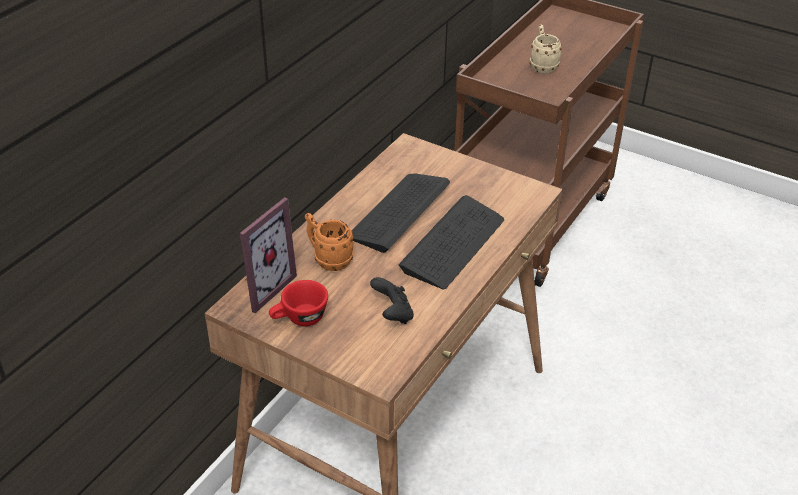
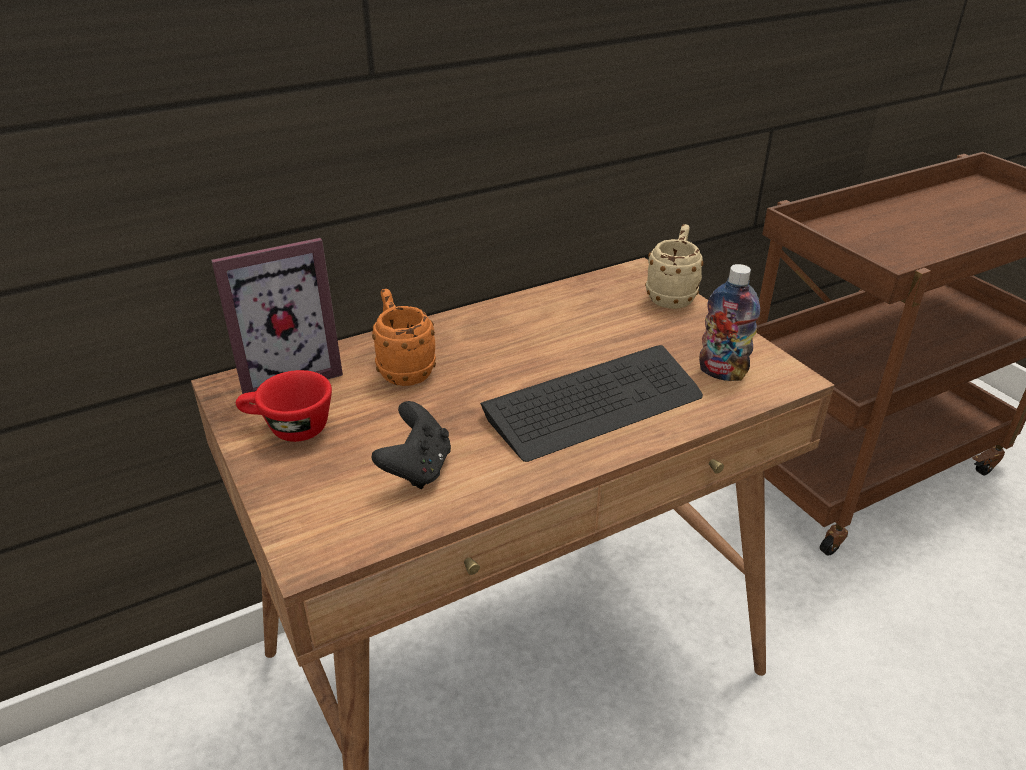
camera: 30 degrees right, 5 degrees down
keyboard [352,174,450,253] -> none
beige mug [530,25,562,74] -> beige mug moved to [645,224,703,309]
none -> bottle [699,264,760,381]

